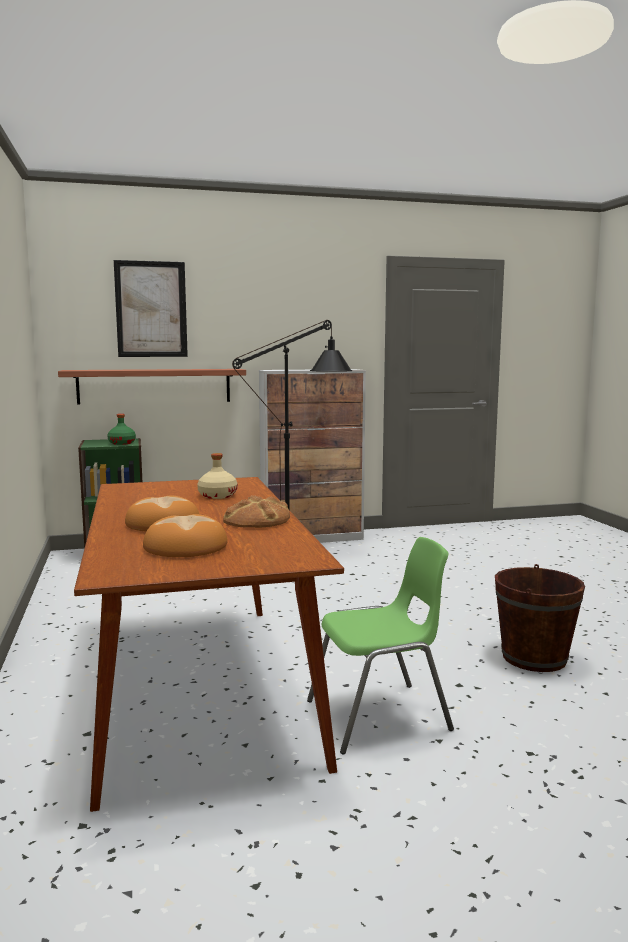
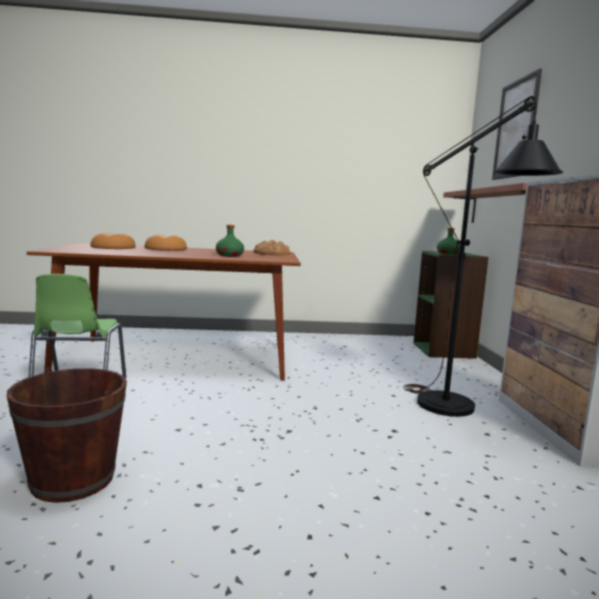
camera: 100 degrees right, 0 degrees up
beige bottle [197,453,238,499] -> green bottle [216,225,244,257]
bread [223,495,290,528] -> bread moved to [253,240,291,255]

